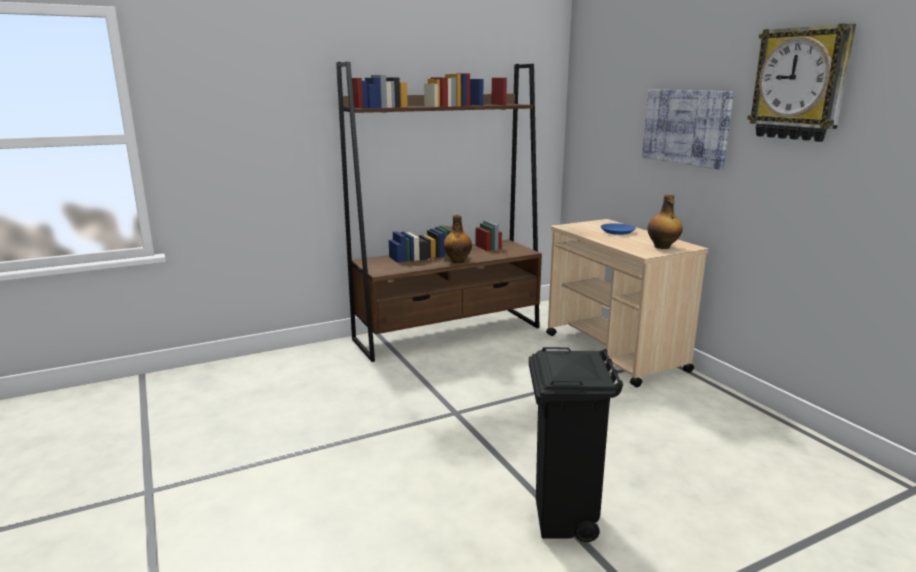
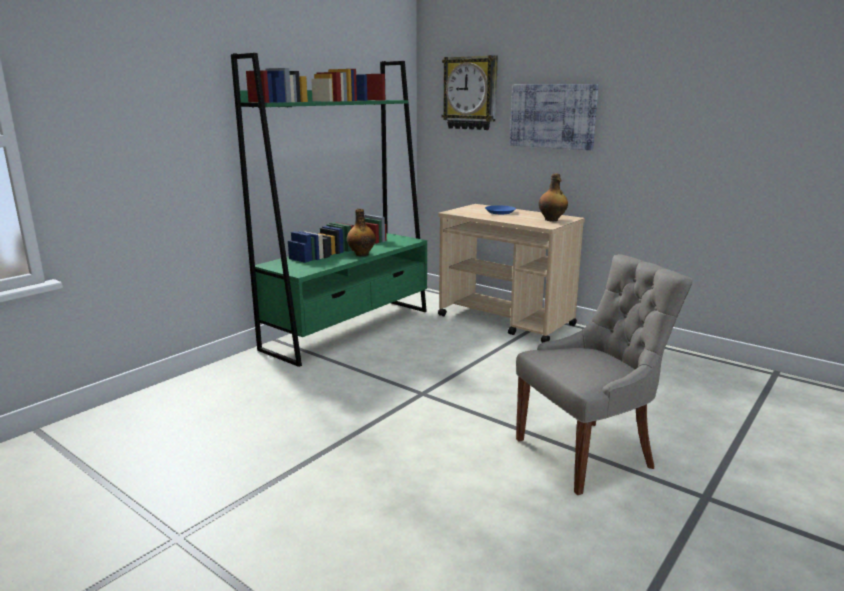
camera: 25 degrees left, 0 degrees up
brown bookcase [336,62,542,362] -> green bookcase [231,53,427,367]
black trash can [529,347,623,542] -> grey chair [516,254,693,495]
wall clock [747,23,856,142] -> wall clock moved to [442,55,498,130]

